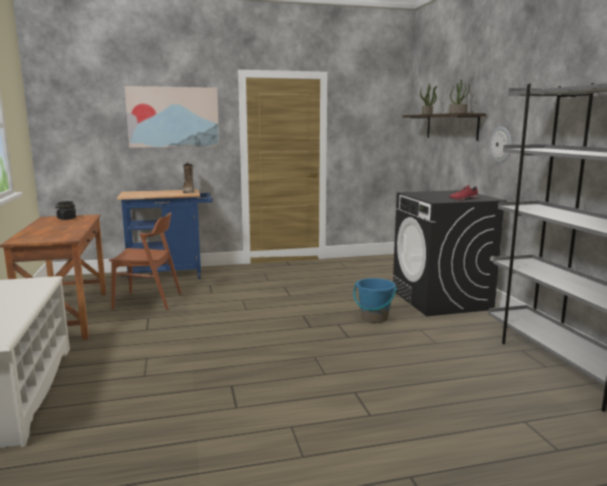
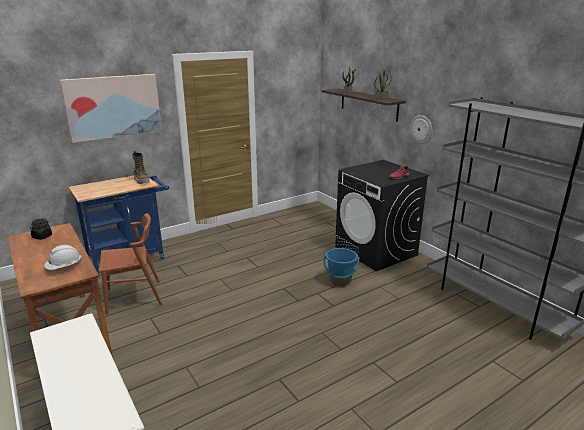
camera: 20 degrees left, 10 degrees up
none -> white hard hat [44,245,82,270]

